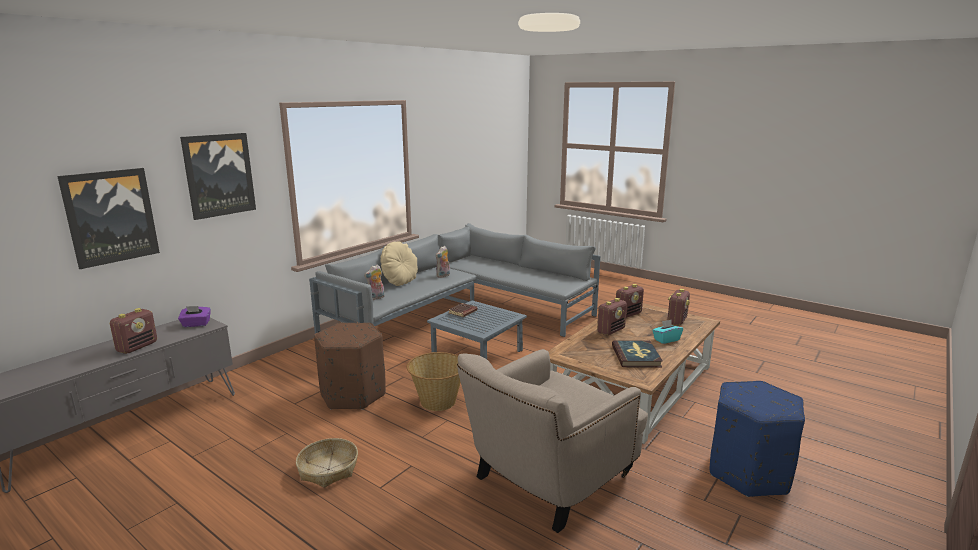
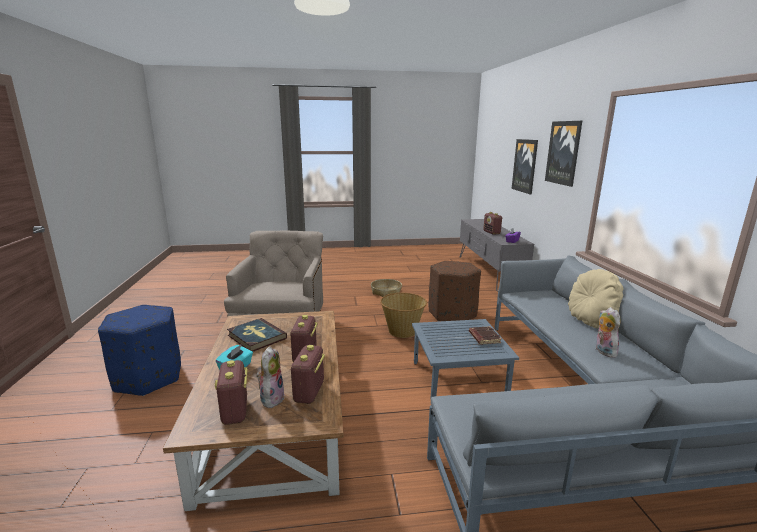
camera: 135 degrees right, 0 degrees up
plush toy [364,265,385,300] -> plush toy moved to [256,346,285,408]

